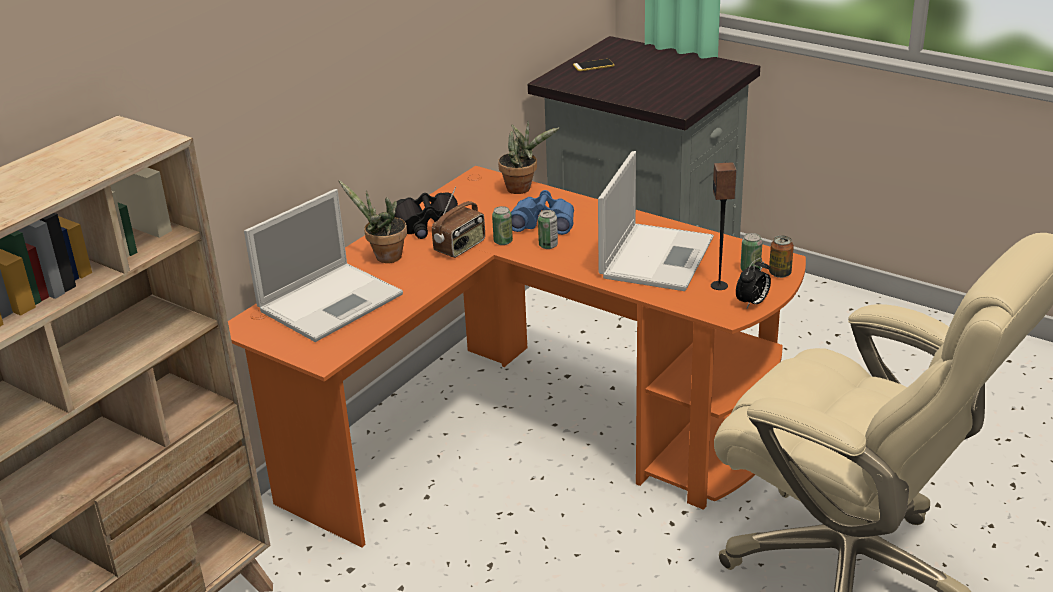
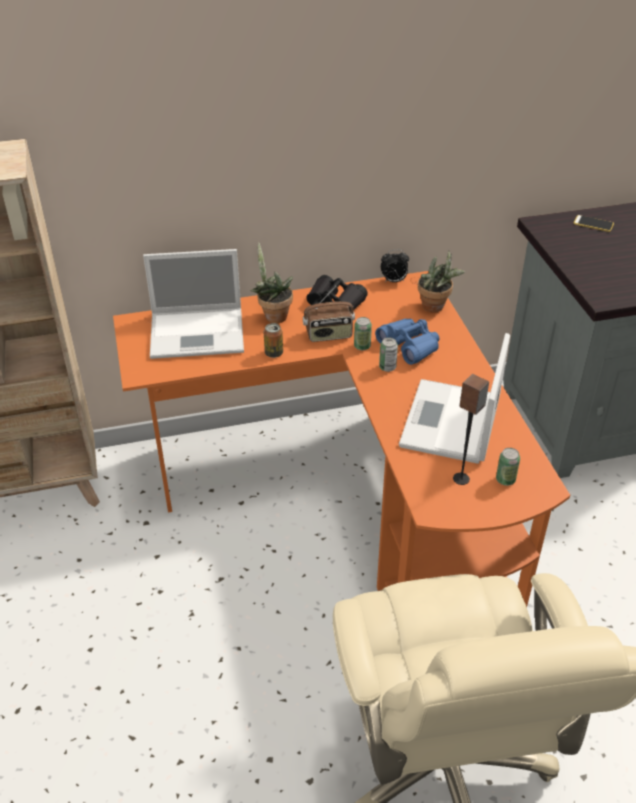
camera: 40 degrees right, 10 degrees up
laptop [598,151,714,291] -> laptop turned 135 degrees clockwise [399,333,510,464]
alarm clock [736,258,771,308] -> alarm clock moved to [381,250,409,282]
can [769,236,794,278] -> can moved to [264,323,283,358]

